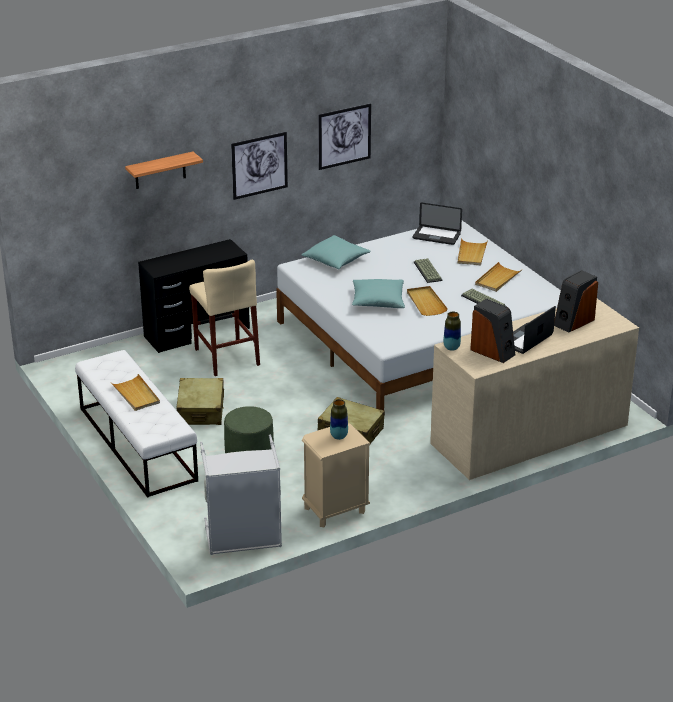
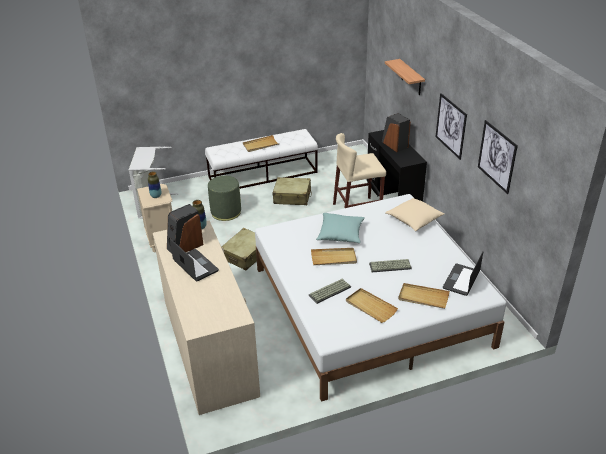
camera: 100 degrees right, 5 degrees up
turquoise pillow [301,235,371,269] -> beige pillow [385,198,444,231]
speaker [554,270,598,333] -> speaker moved to [382,113,411,152]

